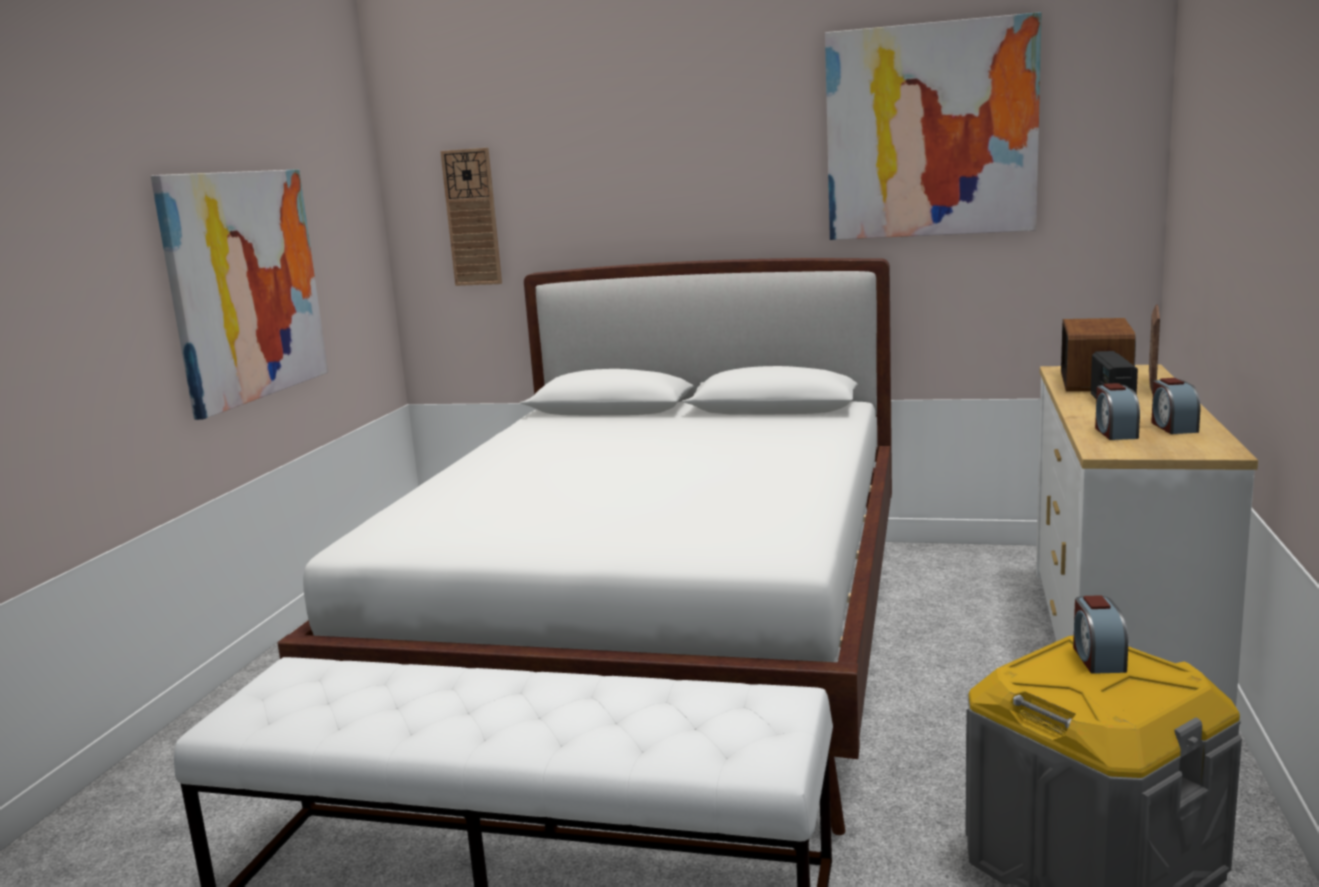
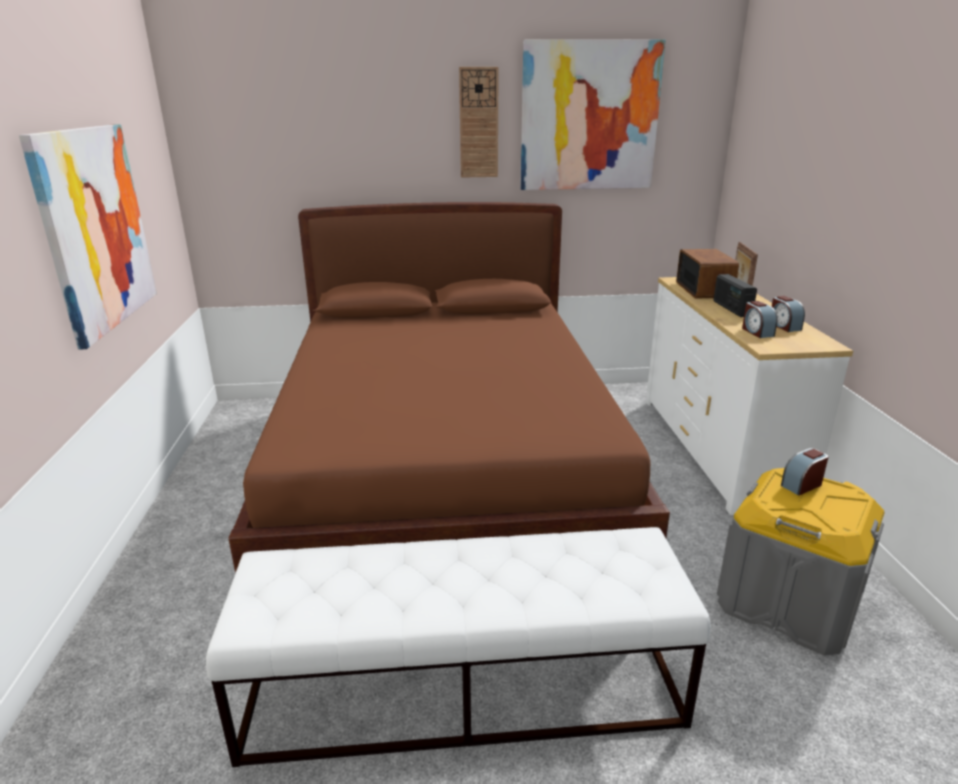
camera: 20 degrees left, 10 degrees up
white bed [277,258,892,835] -> brown bed [228,202,670,573]
wall clock [440,148,502,286] -> wall clock moved to [459,67,499,178]
alarm clock [1073,595,1128,674] -> alarm clock turned 75 degrees clockwise [781,448,828,495]

